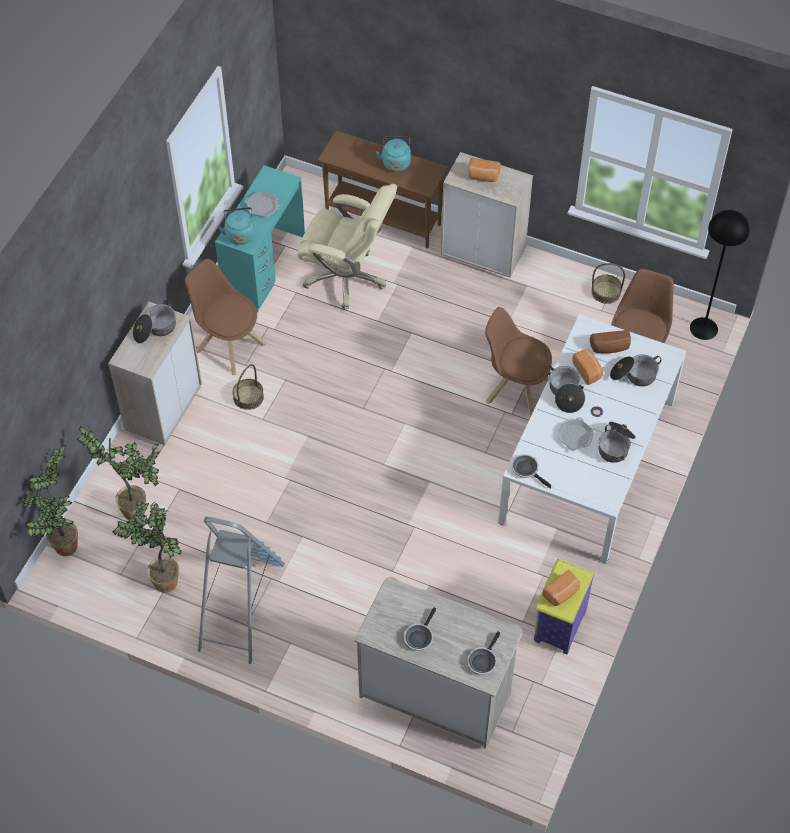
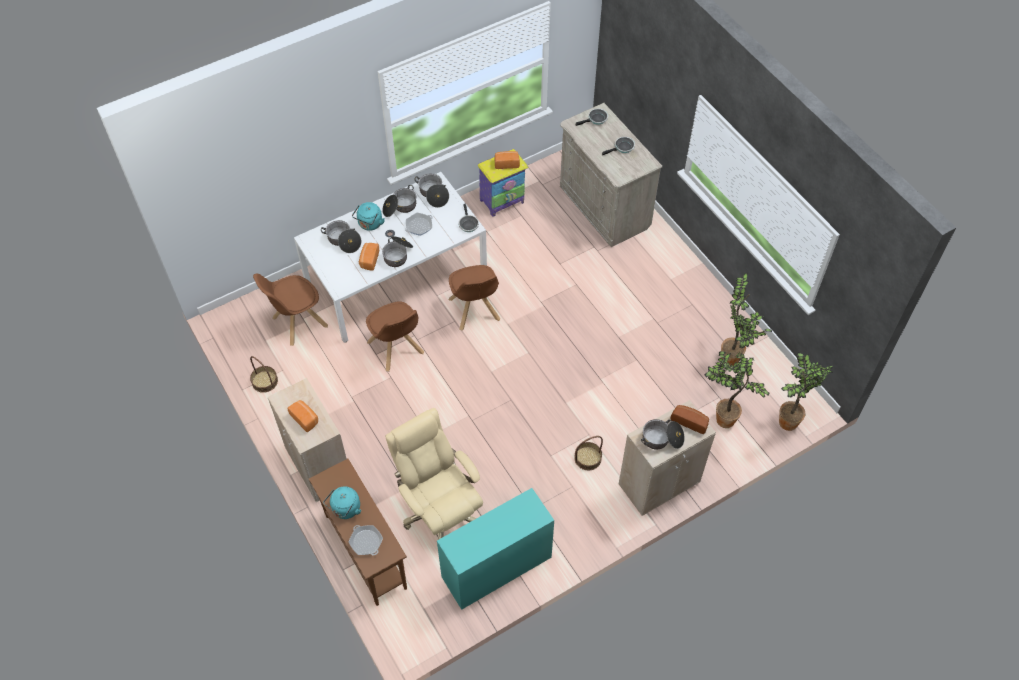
camera: 145 degrees left, 0 degrees up
brown chair [185,259,266,375] -> brown chair moved to [448,265,500,331]
grey step ladder [198,517,285,664] -> none
turquoise kettle [218,207,255,245] -> turquoise kettle moved to [352,202,385,231]
frying pan [245,191,281,218] -> frying pan moved to [349,525,383,555]
bread [590,330,631,353] -> bread moved to [671,405,709,434]
black floor lamp [690,210,750,340] -> none
none -> cooking pot [415,174,449,208]

